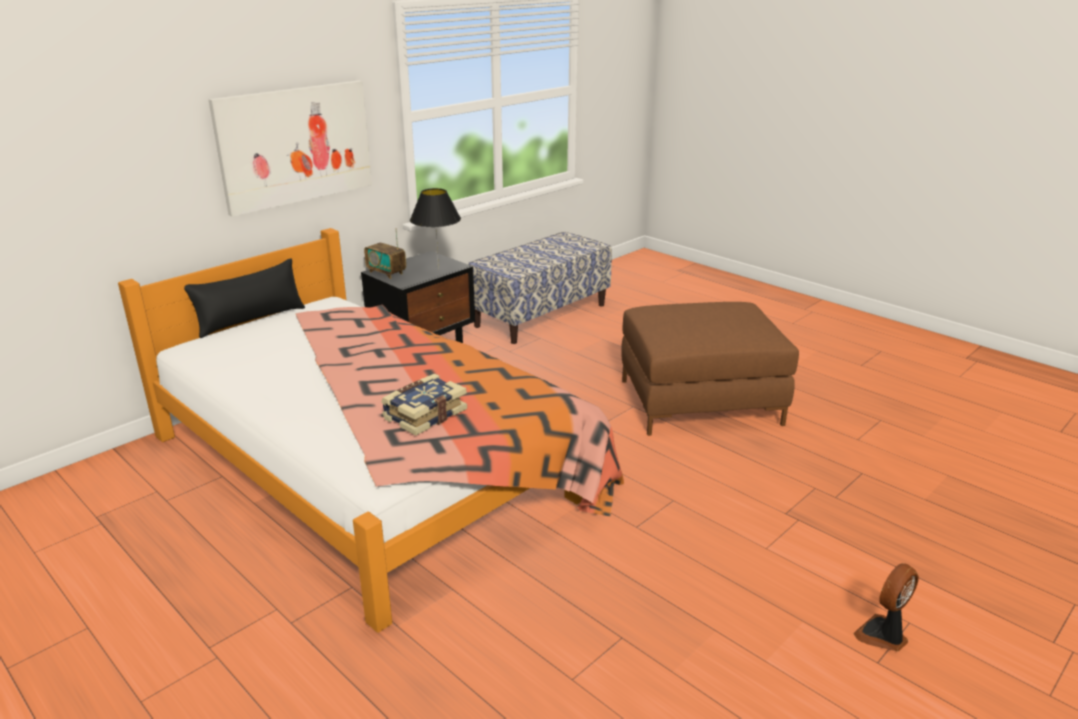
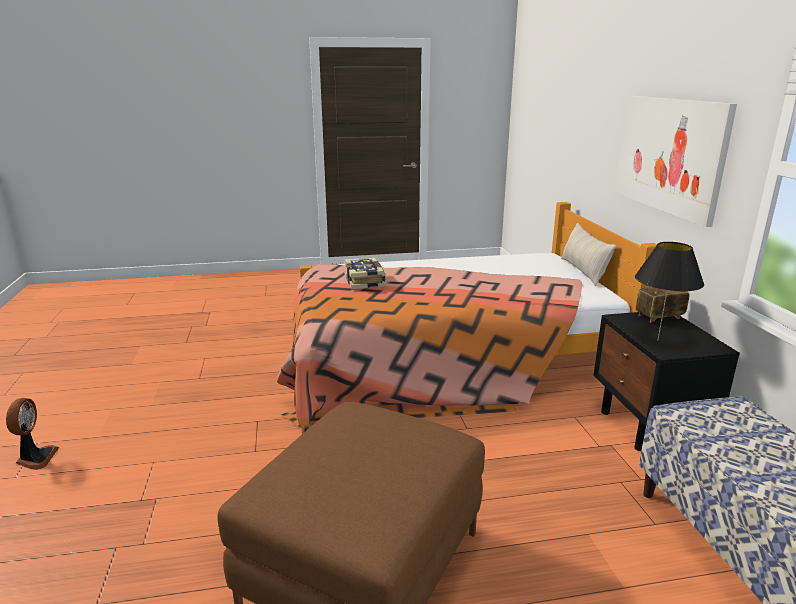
camera: 125 degrees right, 5 degrees down
black pillow [184,258,305,338] -> beige pillow [561,223,616,286]

